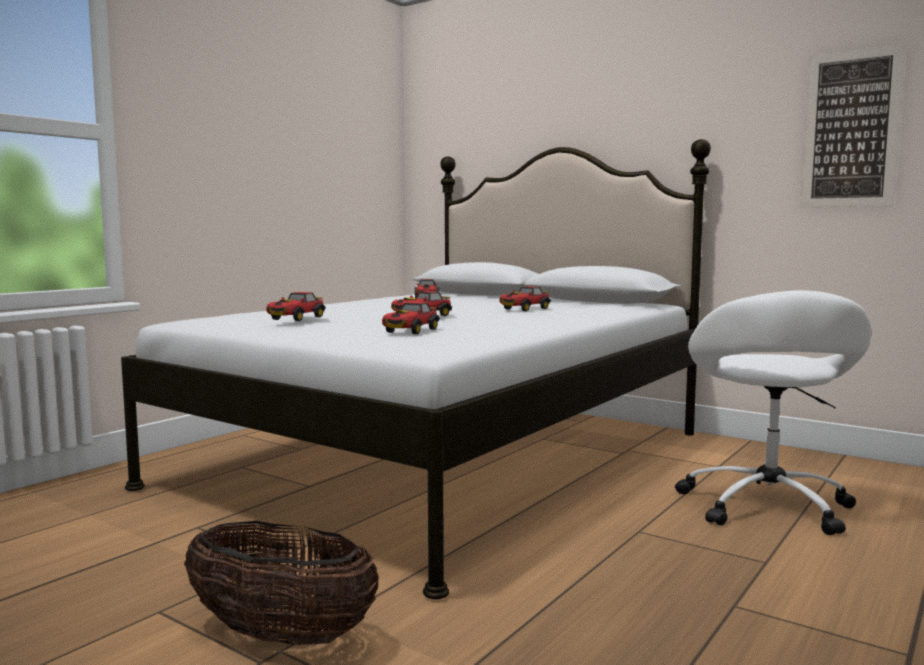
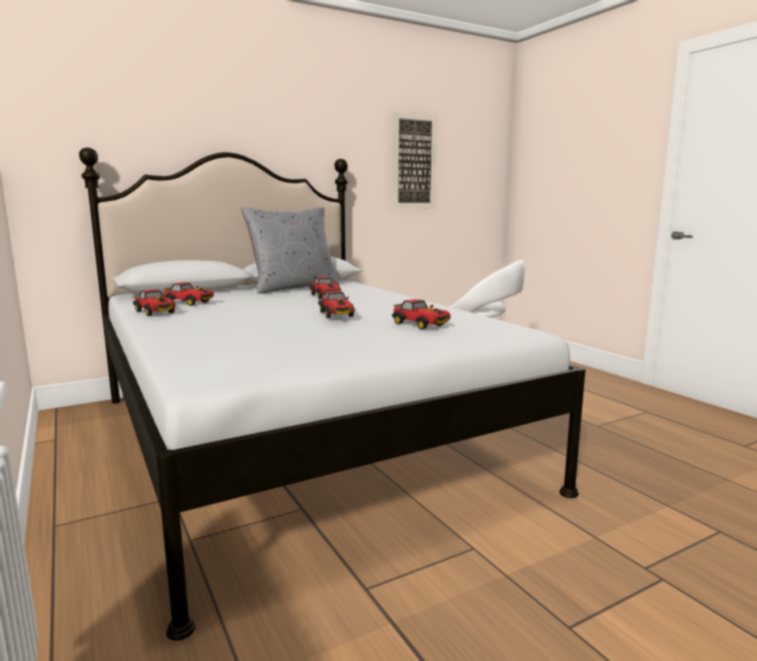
camera: 65 degrees left, 5 degrees up
basket [184,521,379,645] -> none
toy car [266,292,326,321] -> toy car moved to [133,289,176,316]
none -> grey pillow [241,207,340,294]

